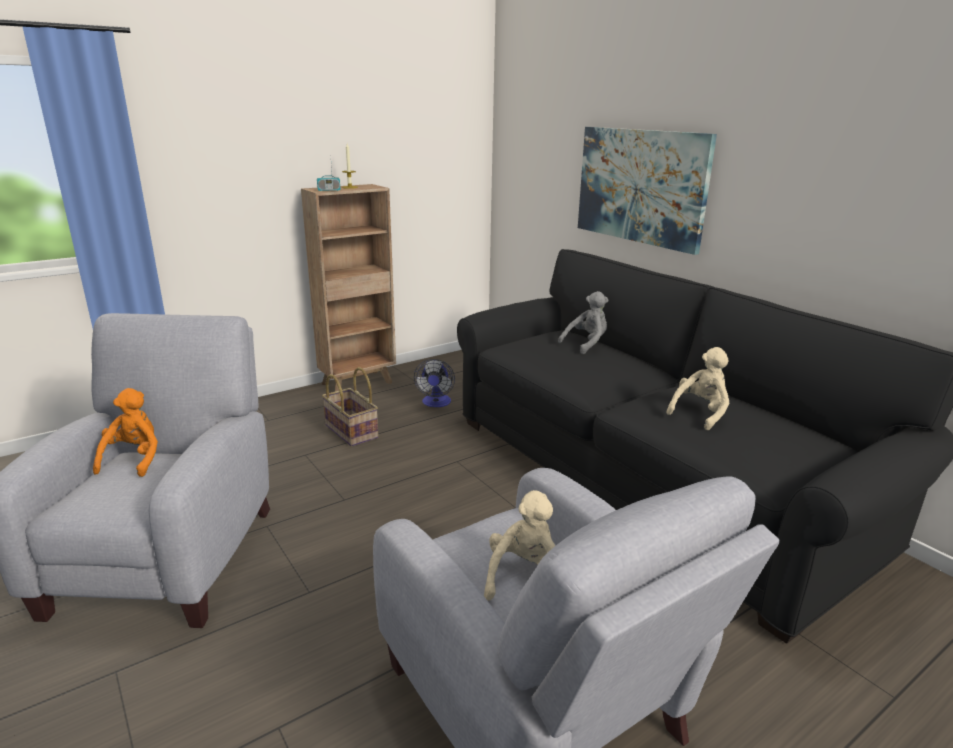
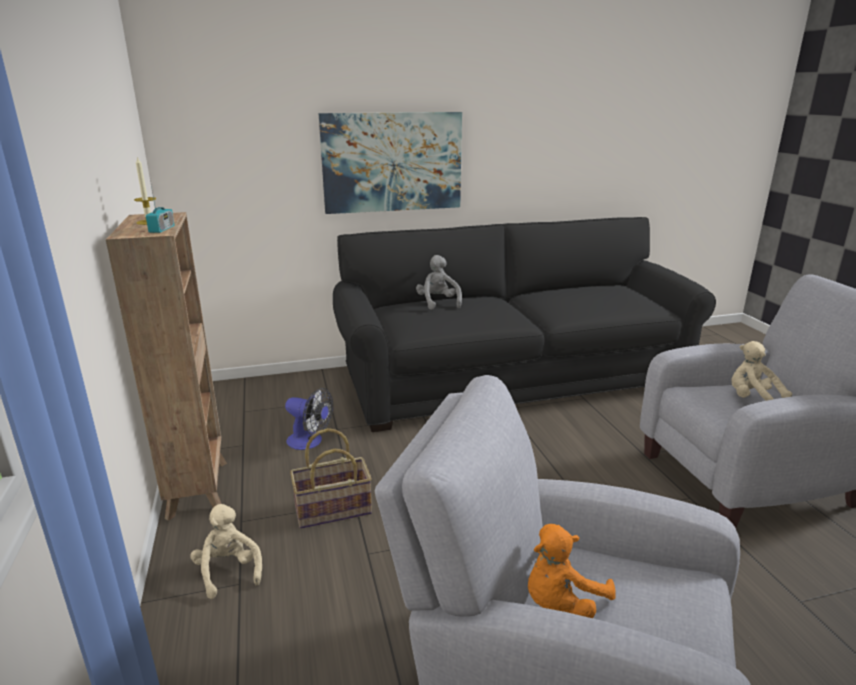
camera: 70 degrees left, 0 degrees up
orange plush toy [93,388,158,477] -> orange plush toy turned 60 degrees counterclockwise [528,524,615,618]
beige plush toy [666,347,729,430] -> beige plush toy moved to [190,504,262,599]

